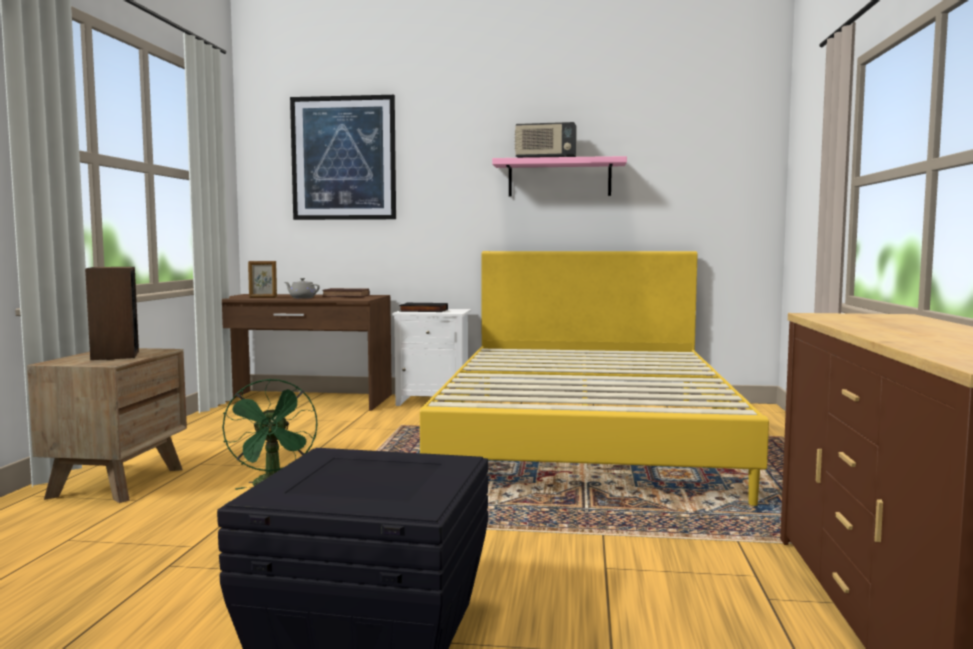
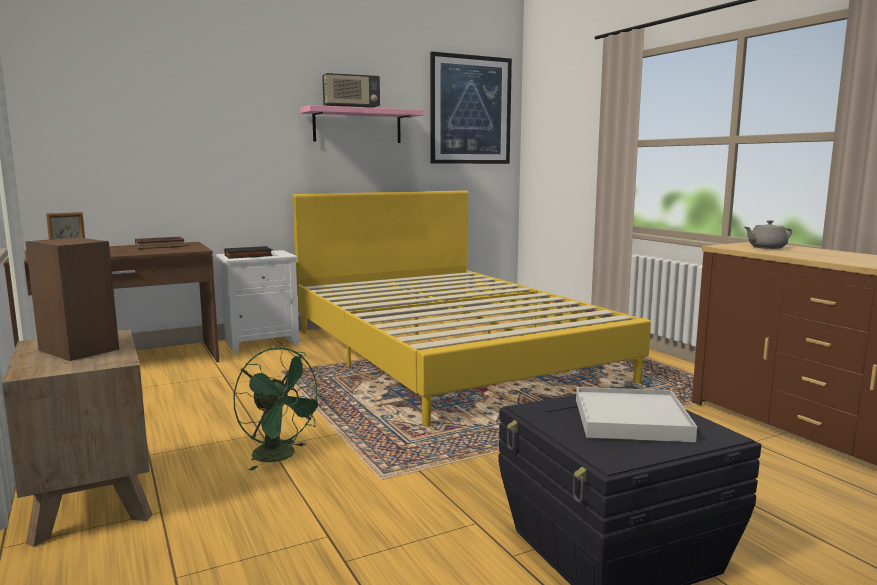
camera: 35 degrees left, 5 degrees up
grey teapot [285,278,320,299] -> grey teapot moved to [744,220,792,249]
picture [290,95,396,220] -> picture moved to [430,52,512,164]
none -> white tray [576,387,697,442]

